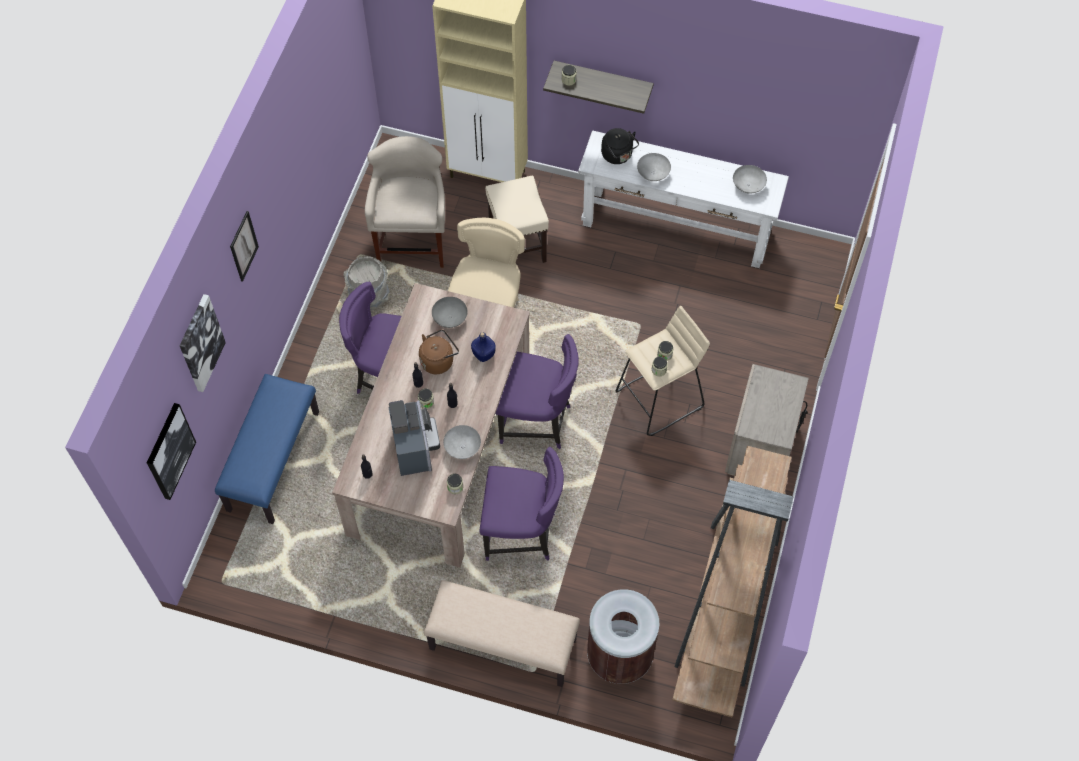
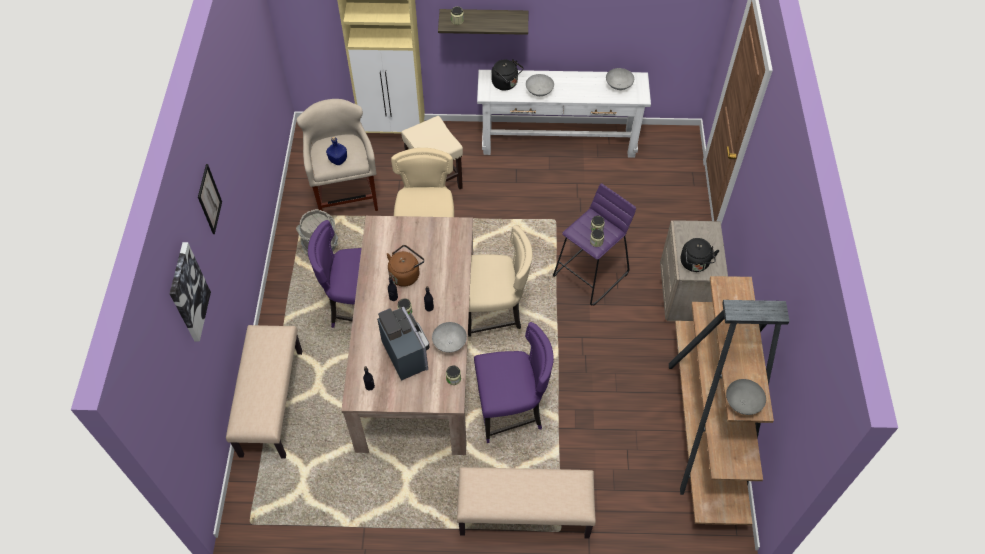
camera: 15 degrees left, 5 degrees down
picture [147,403,196,500] -> none
blue bench [215,374,319,524] -> beige bench [226,325,302,459]
grey bowl [432,297,467,328] -> grey bowl moved to [726,379,766,415]
blue bottle [471,332,496,362] -> blue bottle moved to [326,136,347,165]
purple chair [495,334,579,449] -> beige chair [468,225,533,341]
brown trash can [587,589,659,684] -> none
beige stool [616,306,710,436] -> purple stool [553,183,636,306]
none -> black kettle [681,238,719,272]

